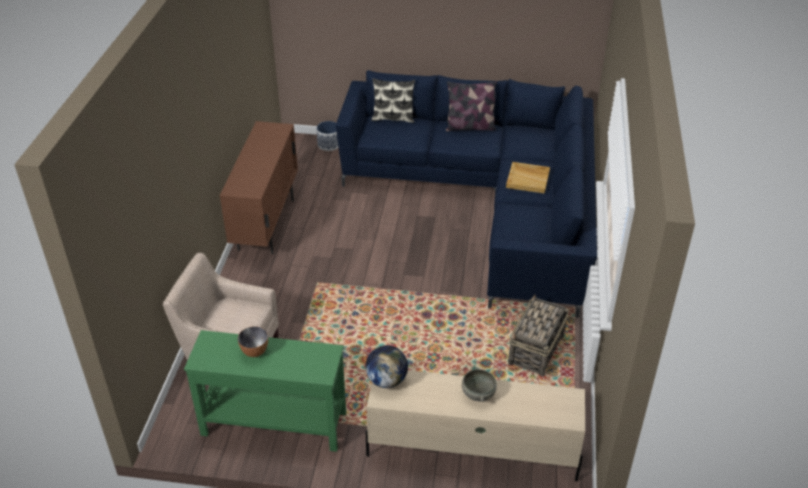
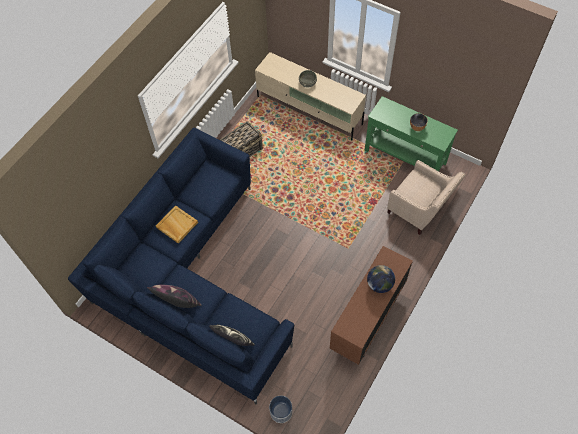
camera: 155 degrees left, 20 degrees up
globe [366,345,408,388] -> globe moved to [367,265,395,293]

